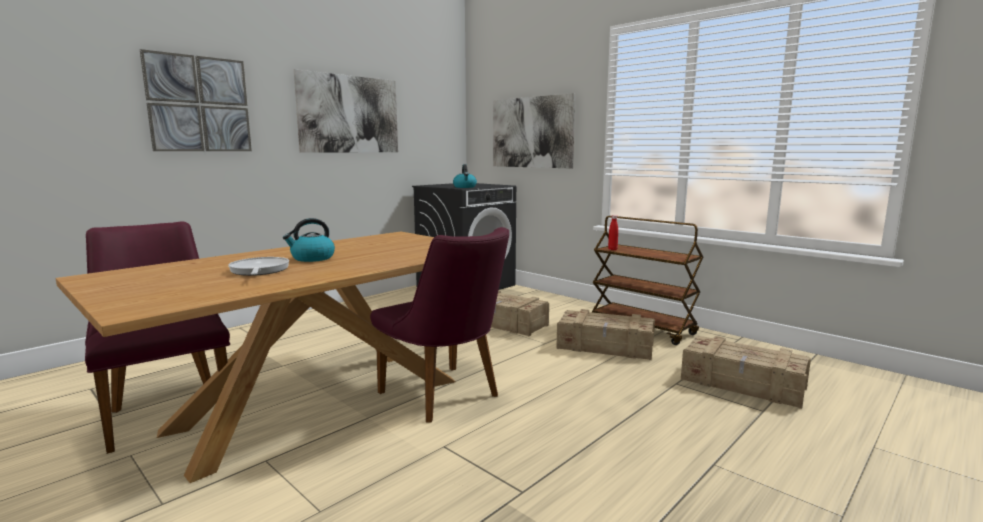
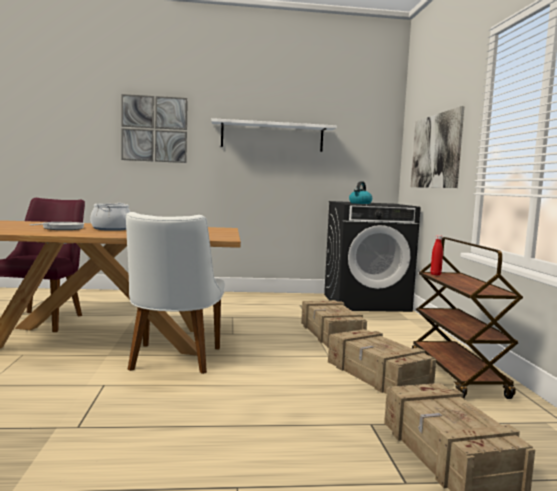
camera: 40 degrees right, 5 degrees down
kettle [283,218,335,262] -> cooking pot [91,203,130,231]
picture [294,69,398,153] -> white shelf [211,118,337,152]
purple chair [370,227,509,423] -> white chair [126,212,225,374]

